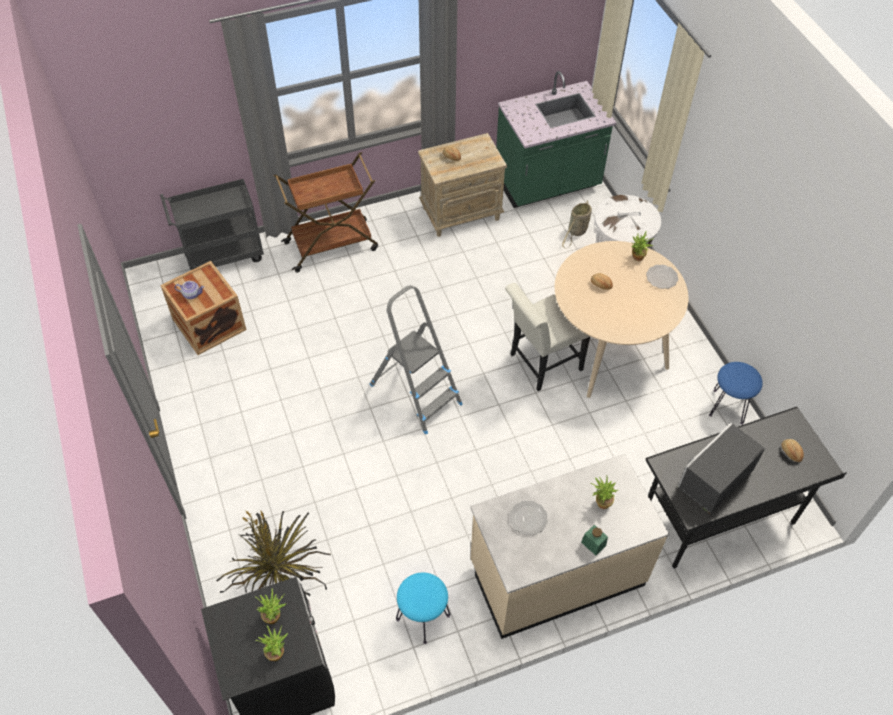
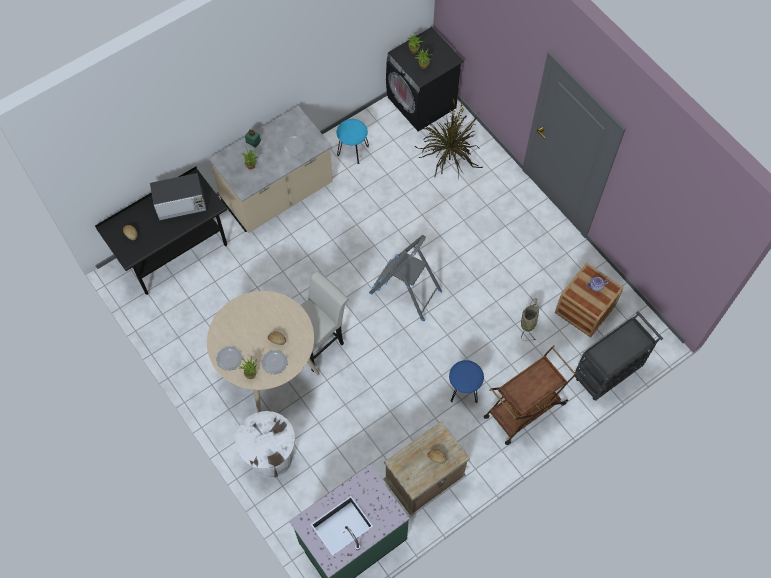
camera: 165 degrees right, 10 degrees up
basket [562,200,592,248] -> basket moved to [521,298,539,341]
microwave [677,423,765,514] -> microwave turned 45 degrees clockwise [150,173,206,220]
blue stool [709,362,763,425] -> blue stool moved to [449,360,484,403]
none -> plate [261,350,288,375]

